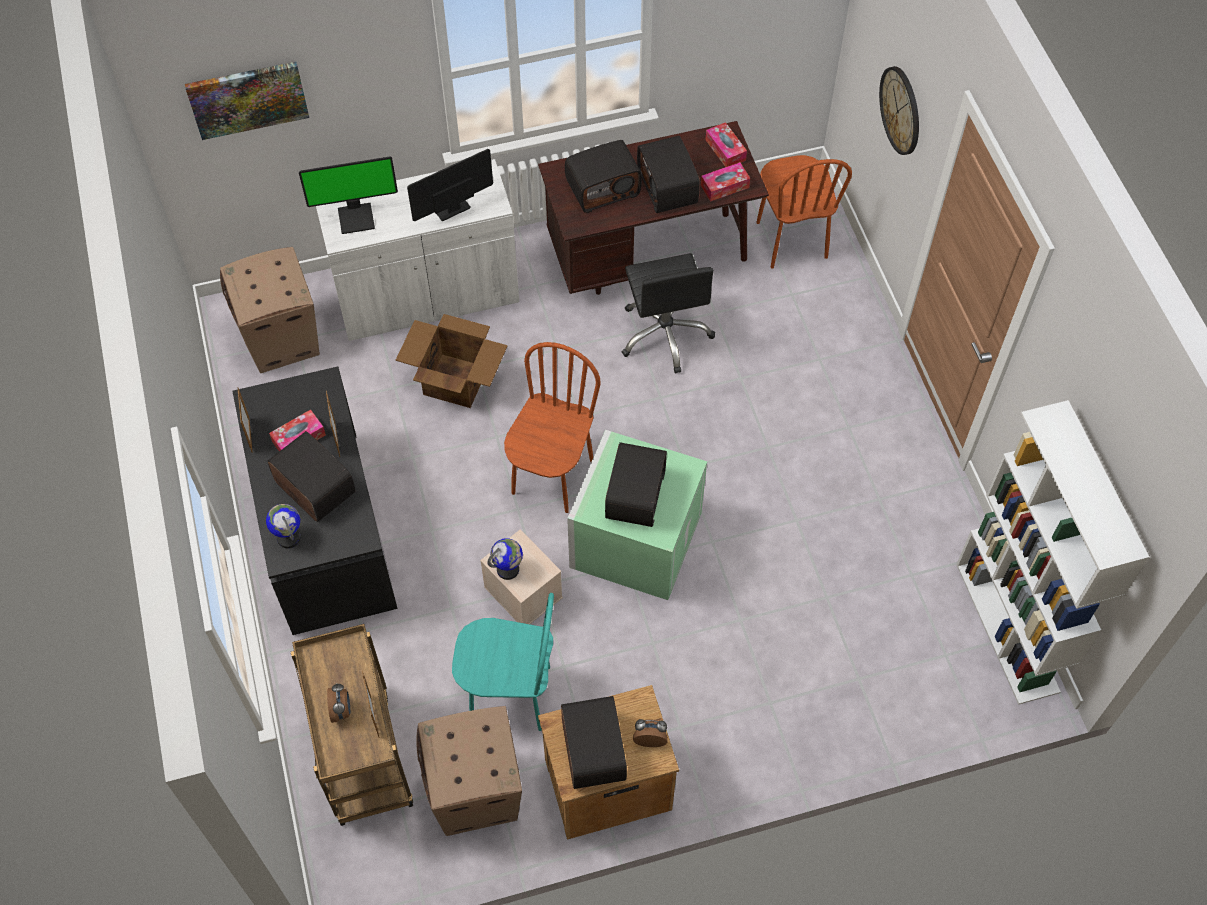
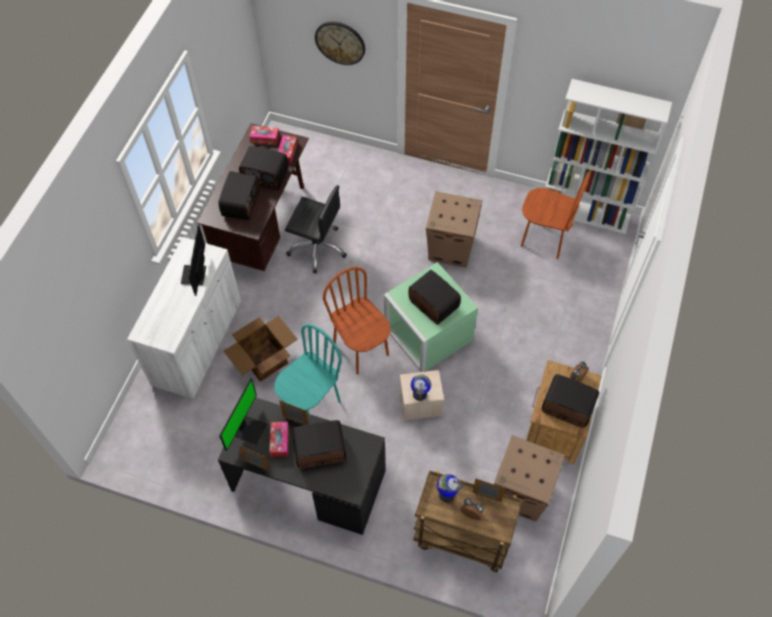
camera: 55 degrees left, 0 degrees up
picture [185,62,309,140] -> none
cardboard box [220,247,320,373] -> cardboard box moved to [426,191,482,267]
globe [266,504,301,548] -> globe moved to [437,474,463,502]
monitor [299,156,398,234] -> monitor moved to [220,379,267,451]
turquoise chair [452,593,554,731] -> turquoise chair moved to [274,324,342,414]
brown chair [756,155,852,269] -> brown chair moved to [521,172,590,259]

